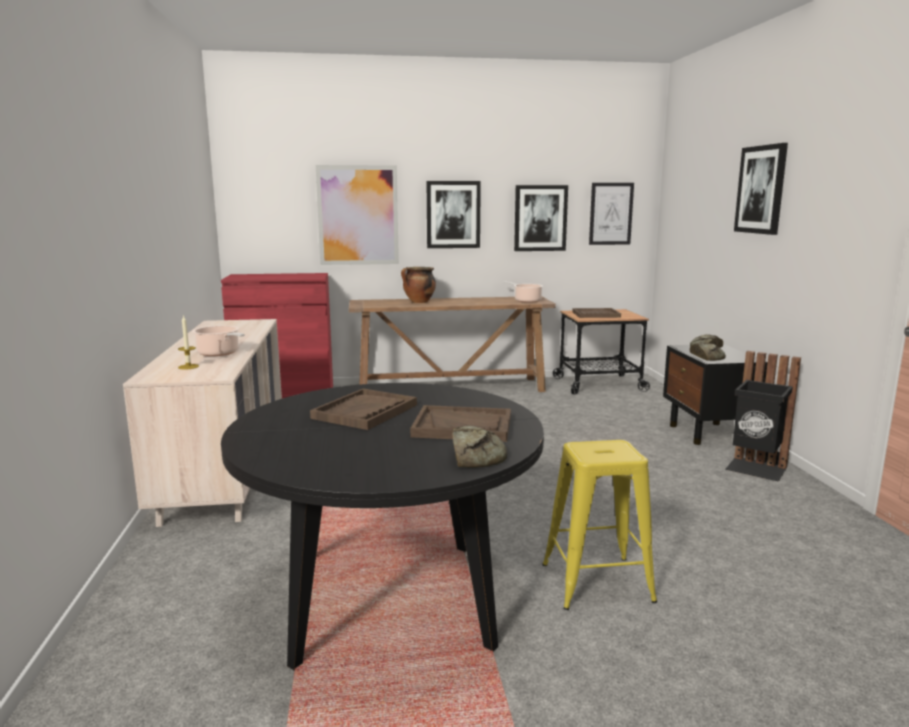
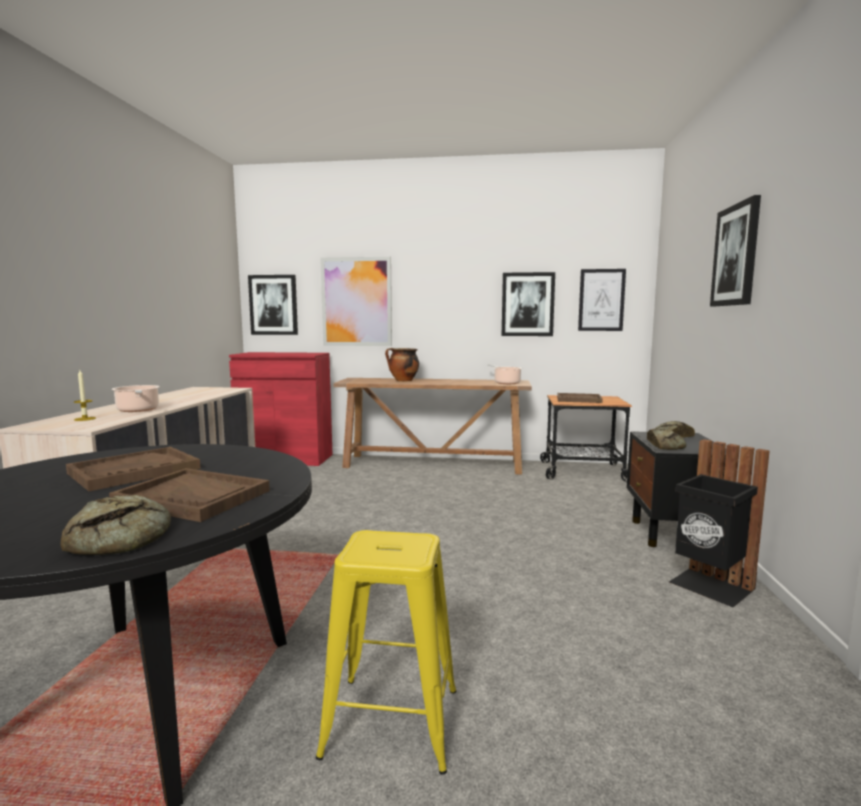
camera: 15 degrees right, 5 degrees down
picture [427,181,481,248] -> picture moved to [248,275,298,335]

